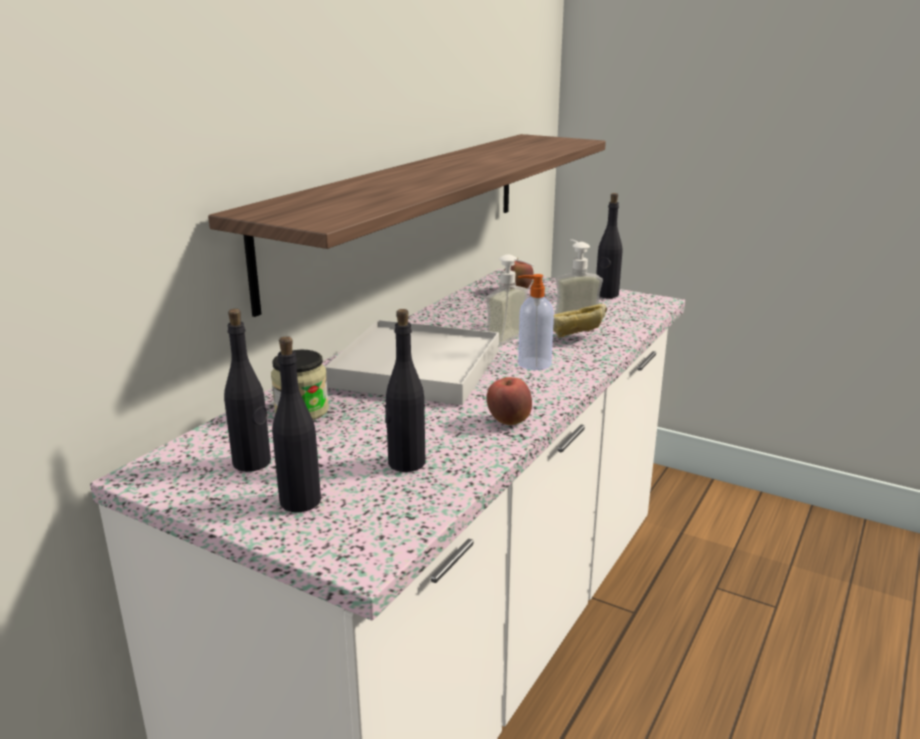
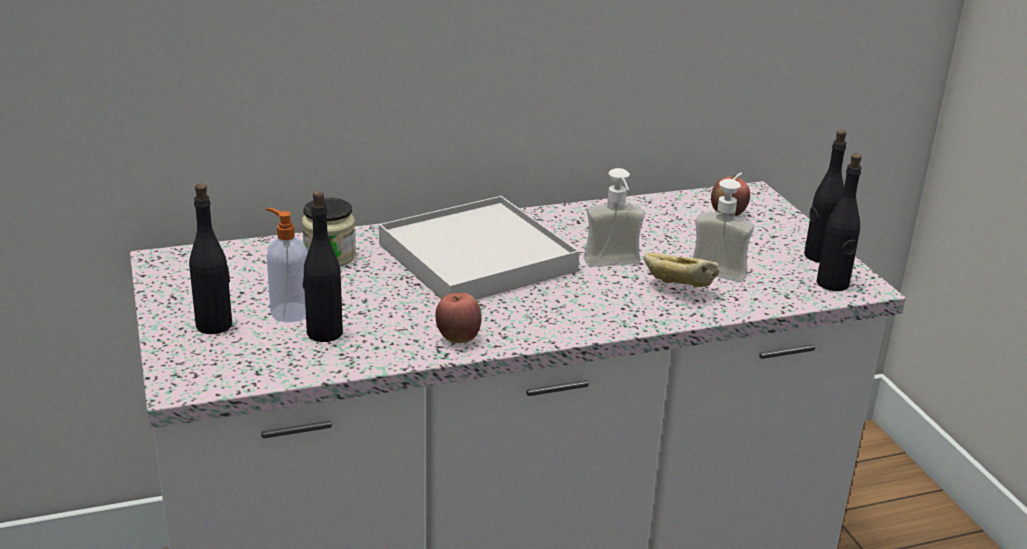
camera: 40 degrees right, 5 degrees up
shelf [208,134,606,317] -> none
black bottle [224,309,271,472] -> black bottle moved to [817,153,862,291]
soap dispenser [518,274,554,370] -> soap dispenser moved to [266,208,308,322]

